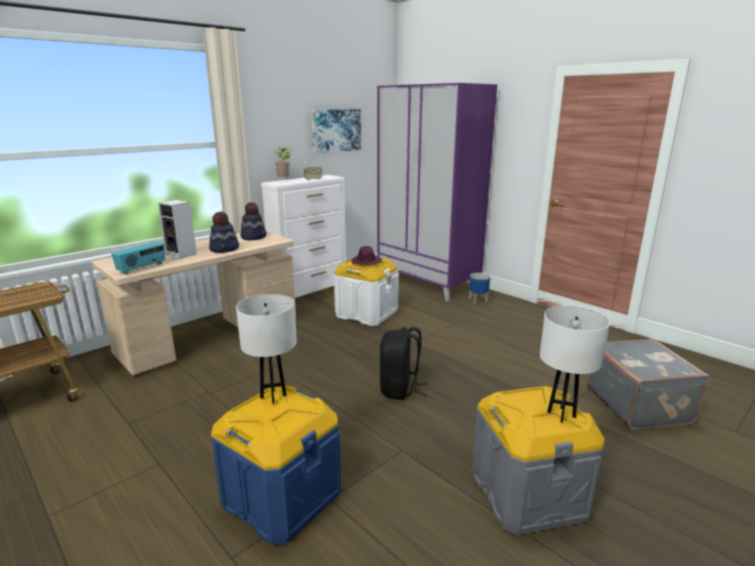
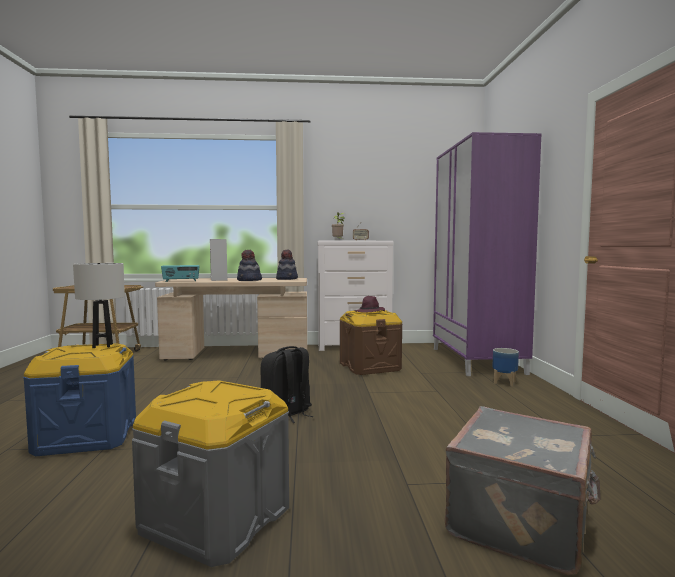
camera: 40 degrees right, 15 degrees down
picture [311,109,361,153] -> none
white storage box [334,258,399,326] -> brown storage box [340,310,403,375]
white table lamp [540,306,610,423] -> none

